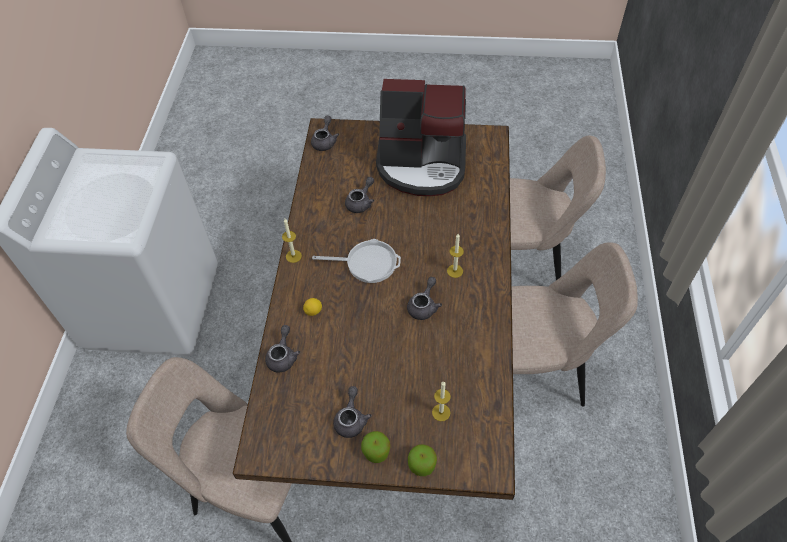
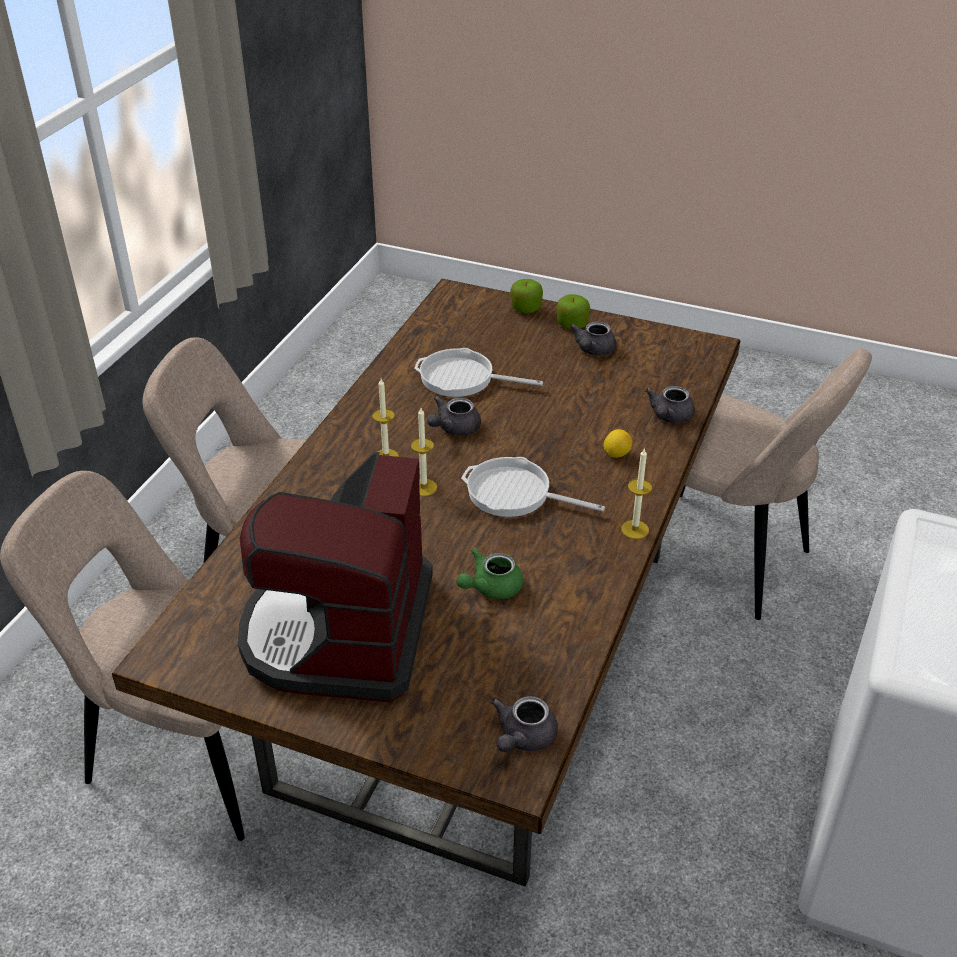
camera: 165 degrees left, 15 degrees down
grey teapot [345,177,374,213] -> green teapot [457,548,523,599]
coffee machine [376,79,466,196] -> coffee machine turned 105 degrees counterclockwise [238,452,433,702]
candle [432,381,451,421] -> candle moved to [411,408,437,496]
none -> frying pan [414,348,543,397]

